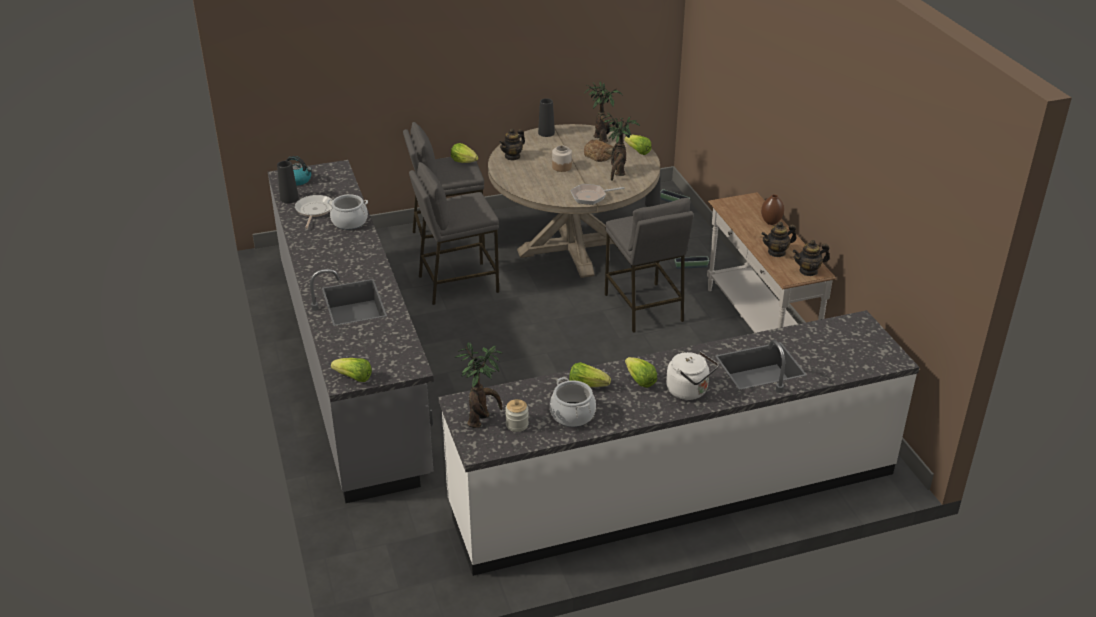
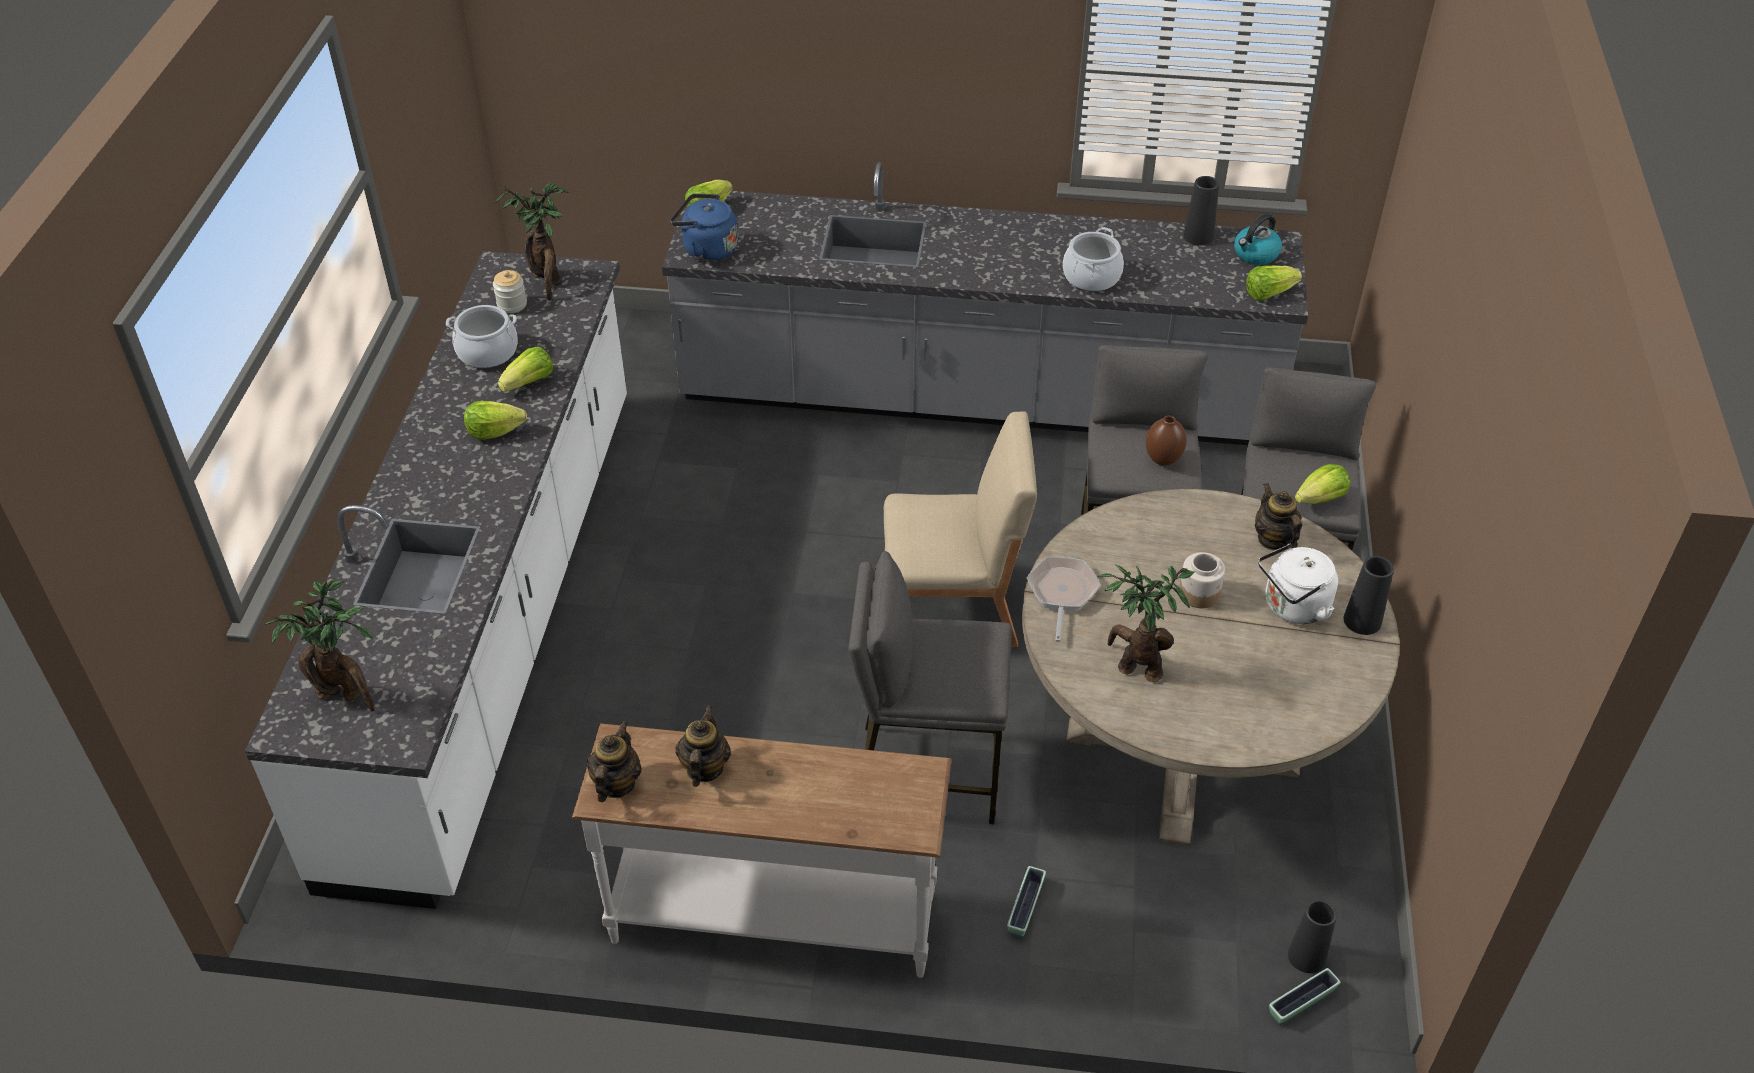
camera: 115 degrees right, 10 degrees up
frying pan [295,195,332,229] -> none
potted plant [584,82,623,143] -> potted plant moved to [265,580,375,712]
bread [584,140,614,162] -> none
lettuce [624,135,651,155] -> lettuce moved to [1246,266,1302,301]
white kettle [666,352,719,400] -> white kettle moved to [1258,544,1338,624]
brown vase [761,194,784,225] -> brown vase moved to [1146,416,1187,466]
none -> blue kettle [670,194,738,262]
none -> beige chair [884,411,1037,647]

